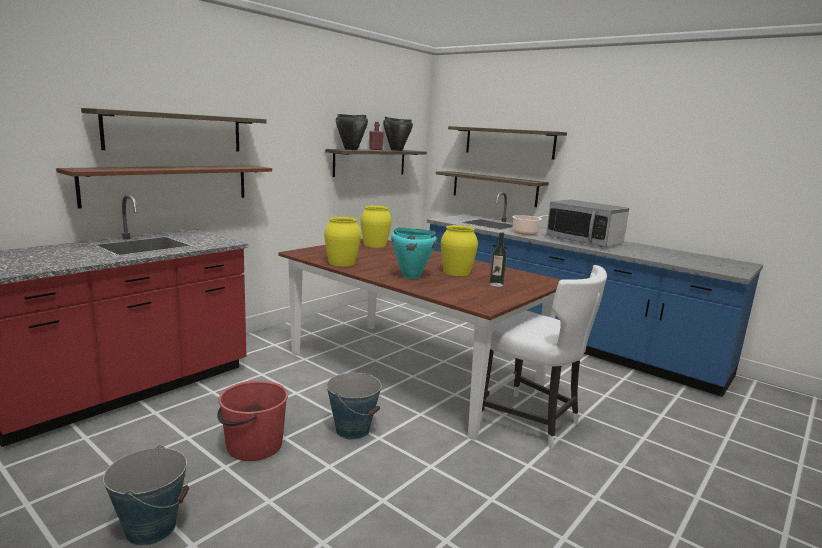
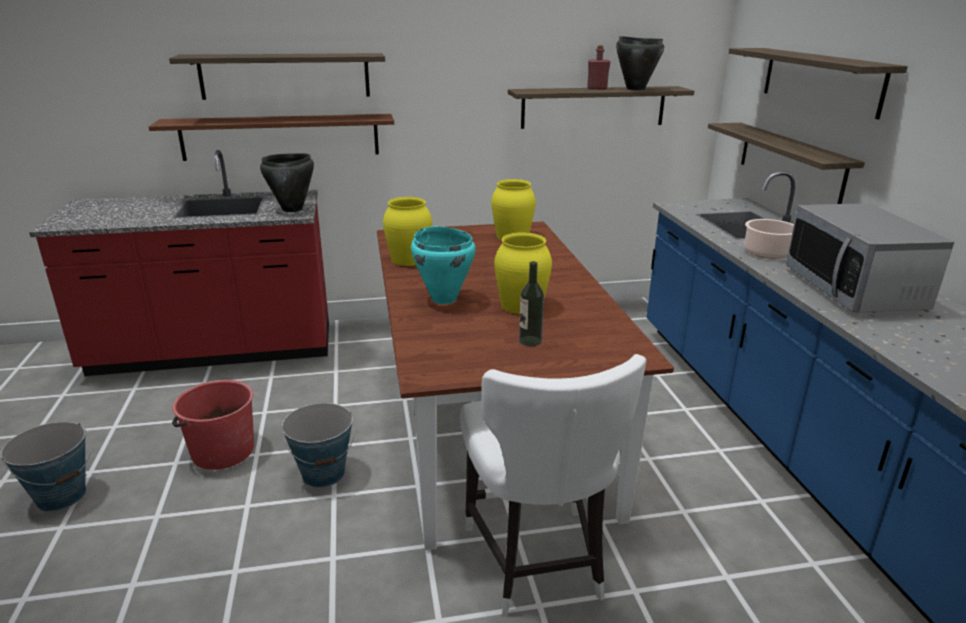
camera: 40 degrees right, 10 degrees up
black cooking pot [336,114,368,150] -> black cooking pot moved to [260,153,314,212]

